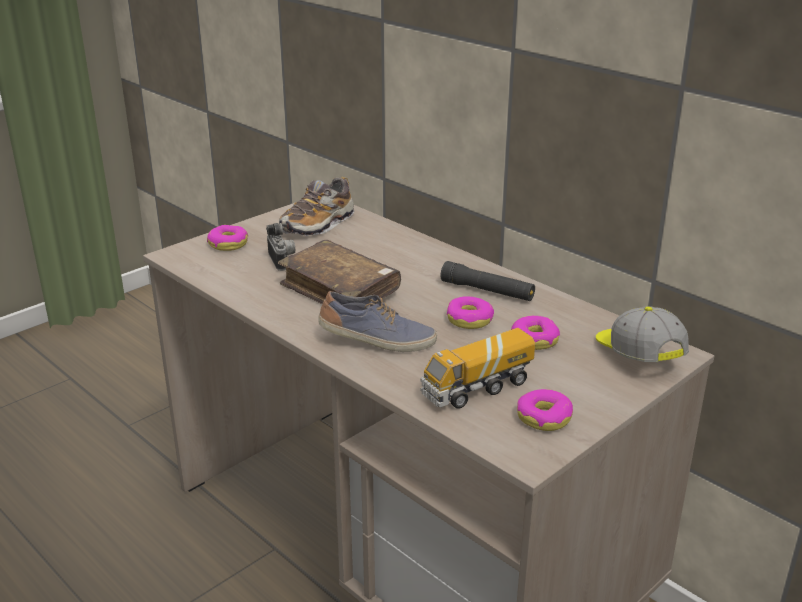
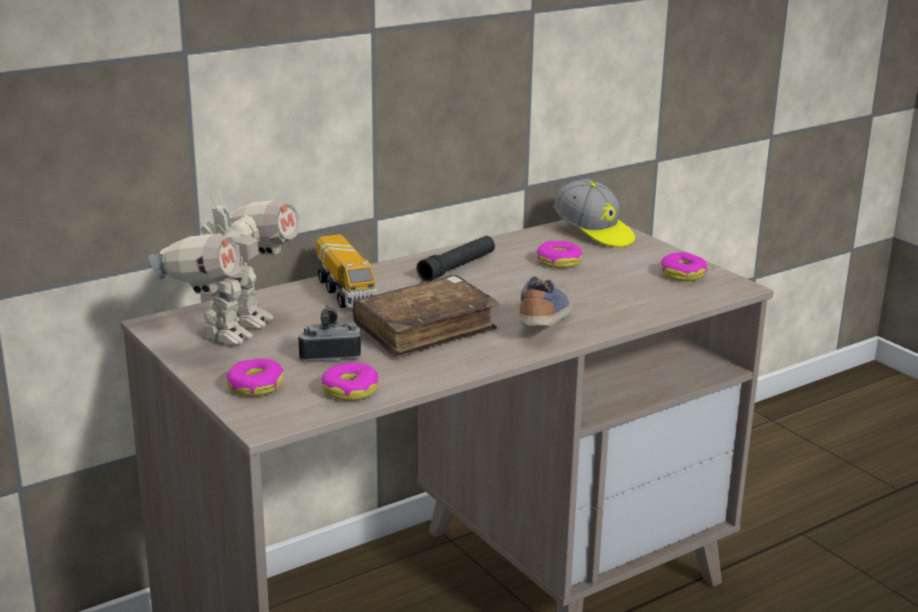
camera: 80 degrees left, 5 degrees down
shoe [279,177,355,236] -> toy robot [149,190,300,344]
toy truck [420,328,535,409] -> toy truck moved to [316,234,378,309]
donut [447,296,494,329] -> donut moved to [322,363,379,401]
cap [596,307,689,362] -> cap turned 120 degrees counterclockwise [554,179,635,247]

